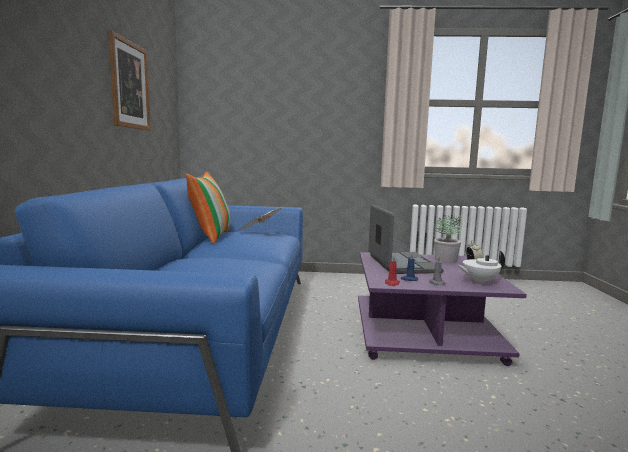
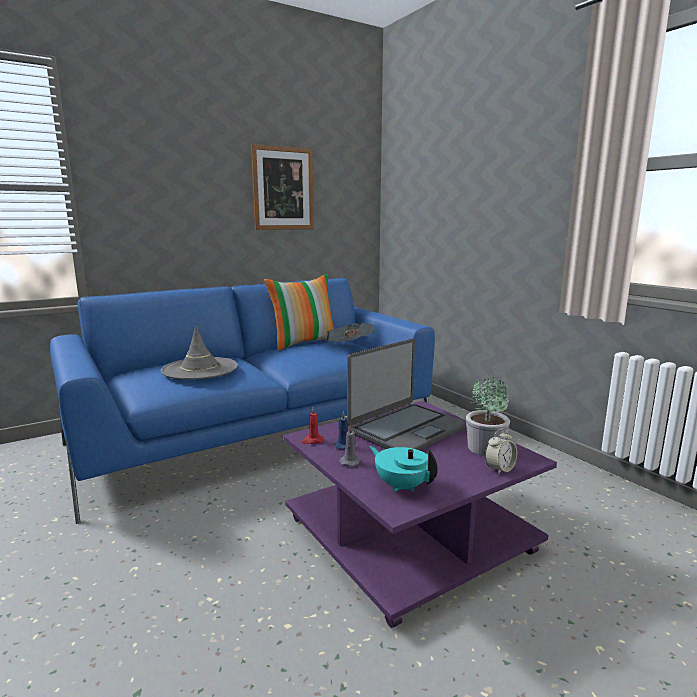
camera: 55 degrees right, 5 degrees up
white teapot [456,251,505,285] -> turquoise teapot [369,446,438,492]
none -> grey hat [161,325,238,380]

